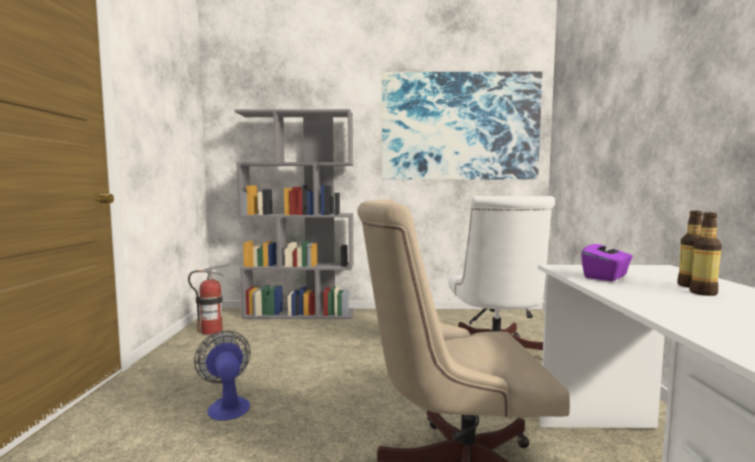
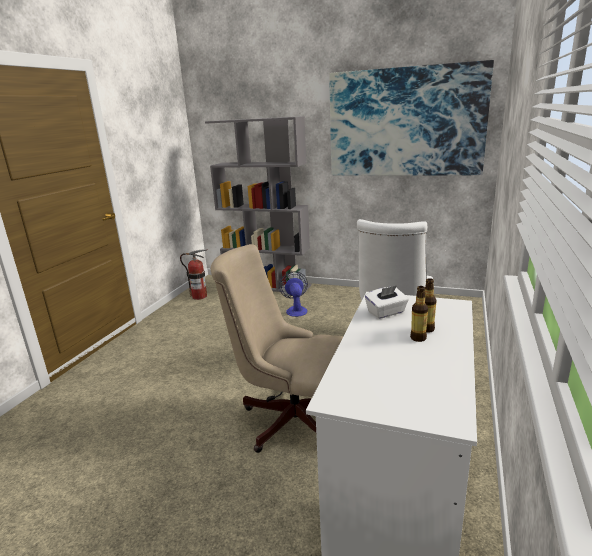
camera: 20 degrees right, 15 degrees up
fan [194,331,251,421] -> fan moved to [279,271,308,317]
purple tissue box [581,237,633,282] -> white tissue box [365,286,409,319]

